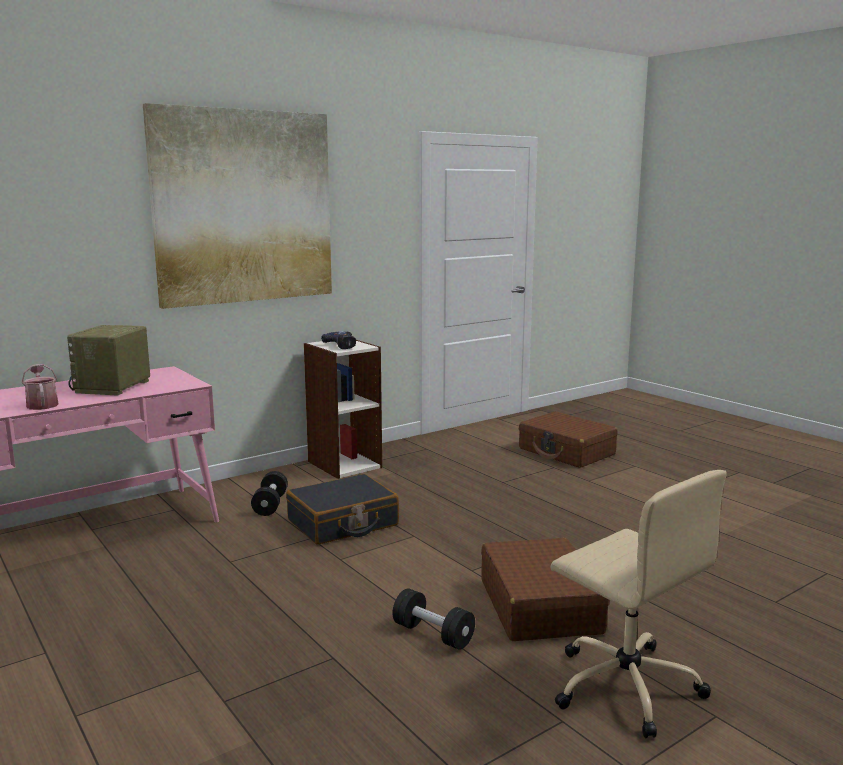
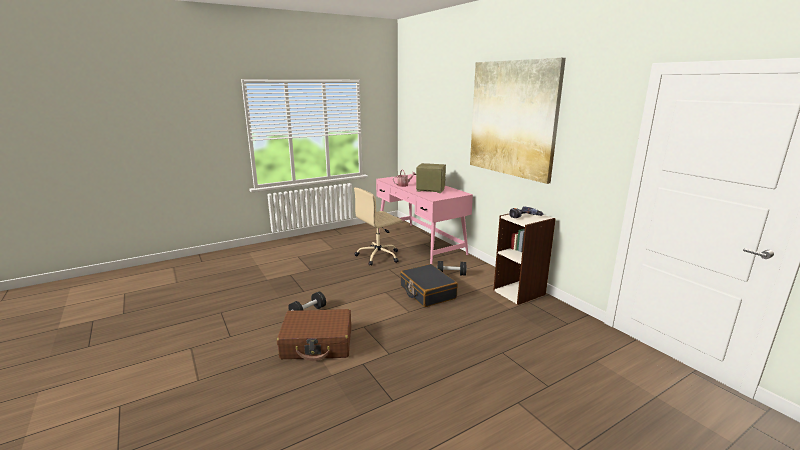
camera: 95 degrees right, 5 degrees up
brown suitcase [519,411,617,468] -> none
beige office chair [550,470,727,738] -> beige office chair moved to [354,188,402,266]

